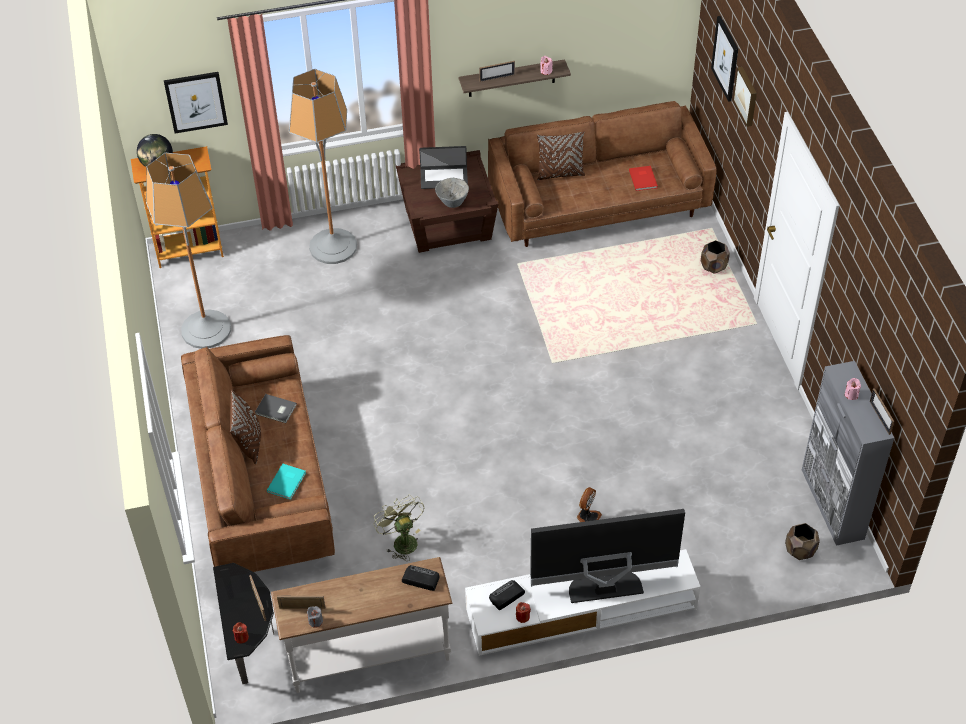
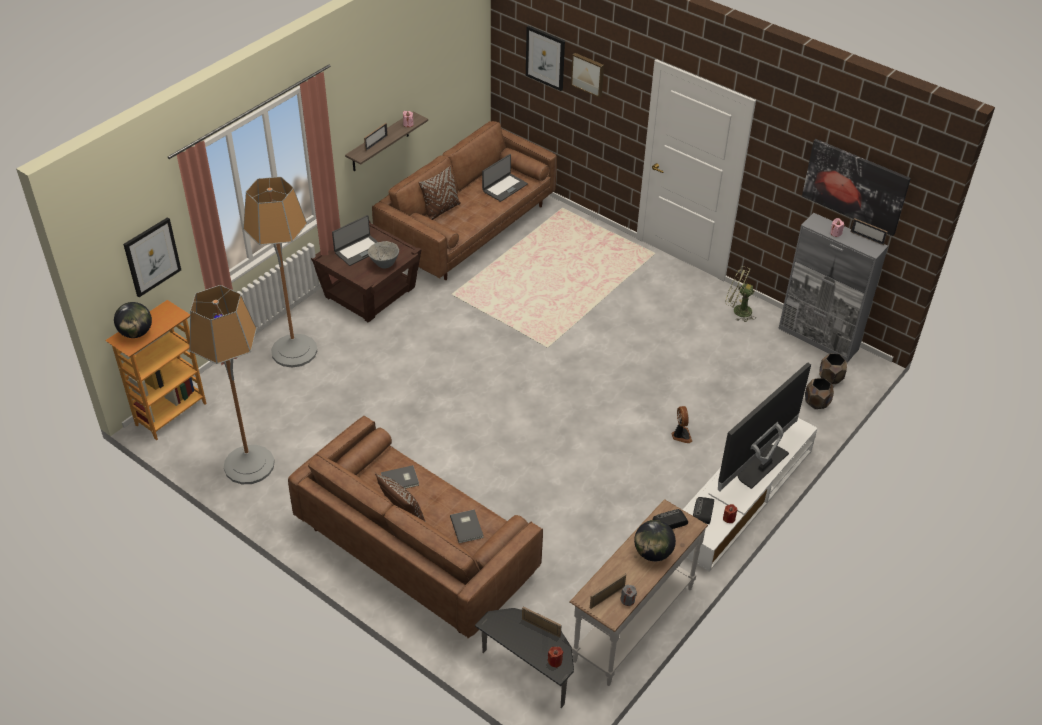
camera: 40 degrees left, 5 degrees down
turquoise book [267,464,306,500] -> grey book [450,509,484,543]
green fan [374,495,424,561] -> green fan moved to [725,266,756,322]
red book [629,166,658,191] -> laptop [482,154,528,202]
brown planter [701,240,730,274] -> brown planter moved to [805,378,834,409]
none -> globe [634,520,676,561]
none -> picture [802,139,911,236]

